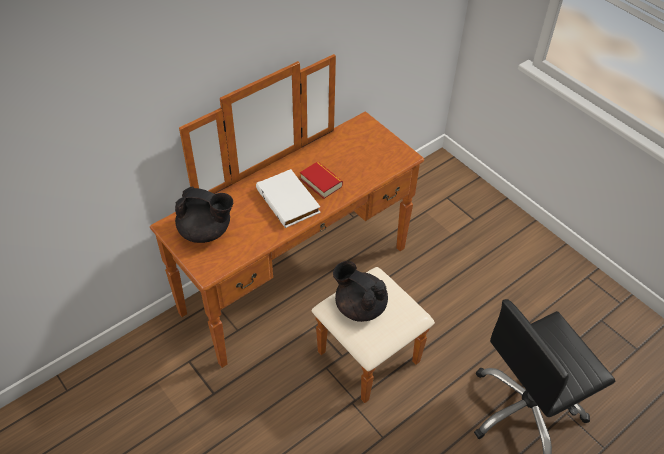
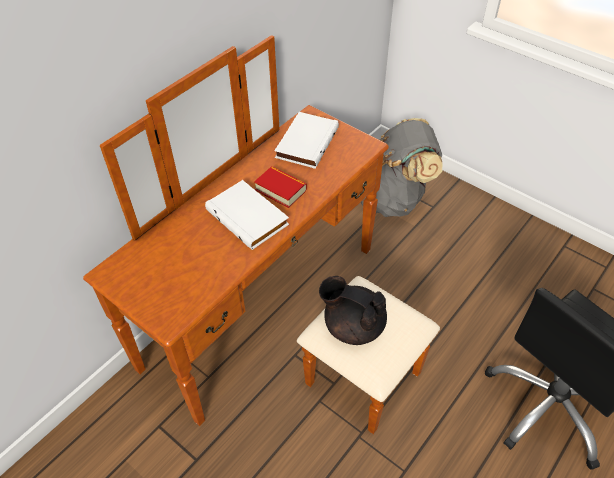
camera: 10 degrees left, 0 degrees up
black teapot [175,186,233,243] -> none
none -> white book [274,112,339,169]
none -> grey backpack [361,118,442,217]

